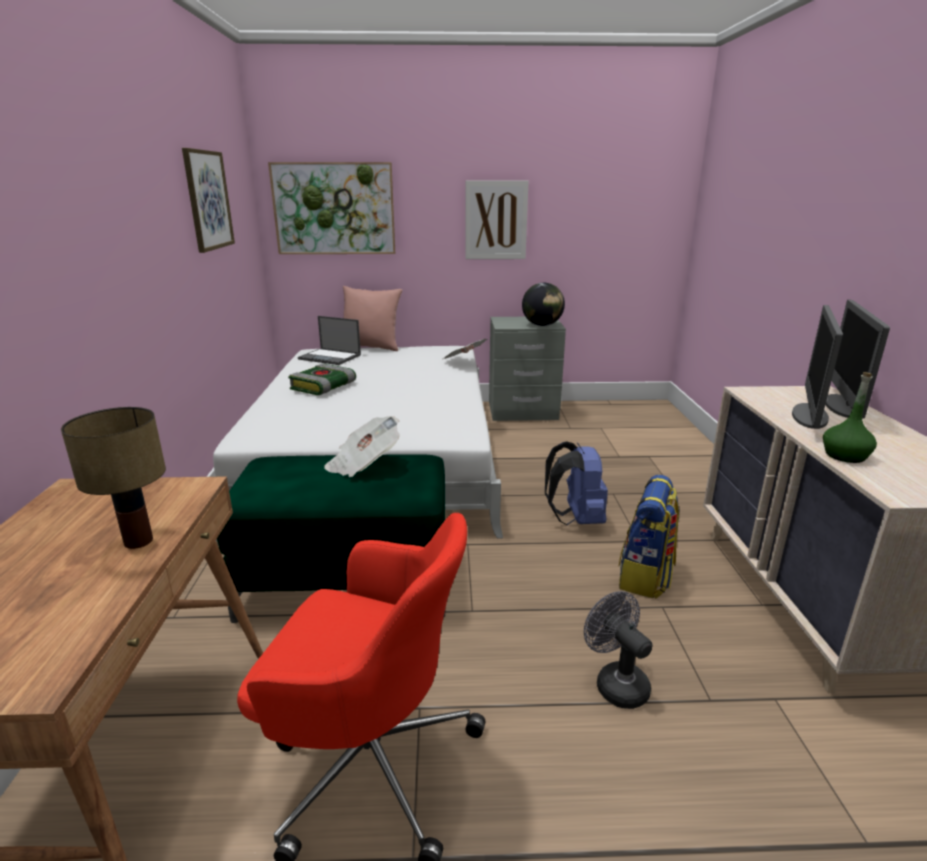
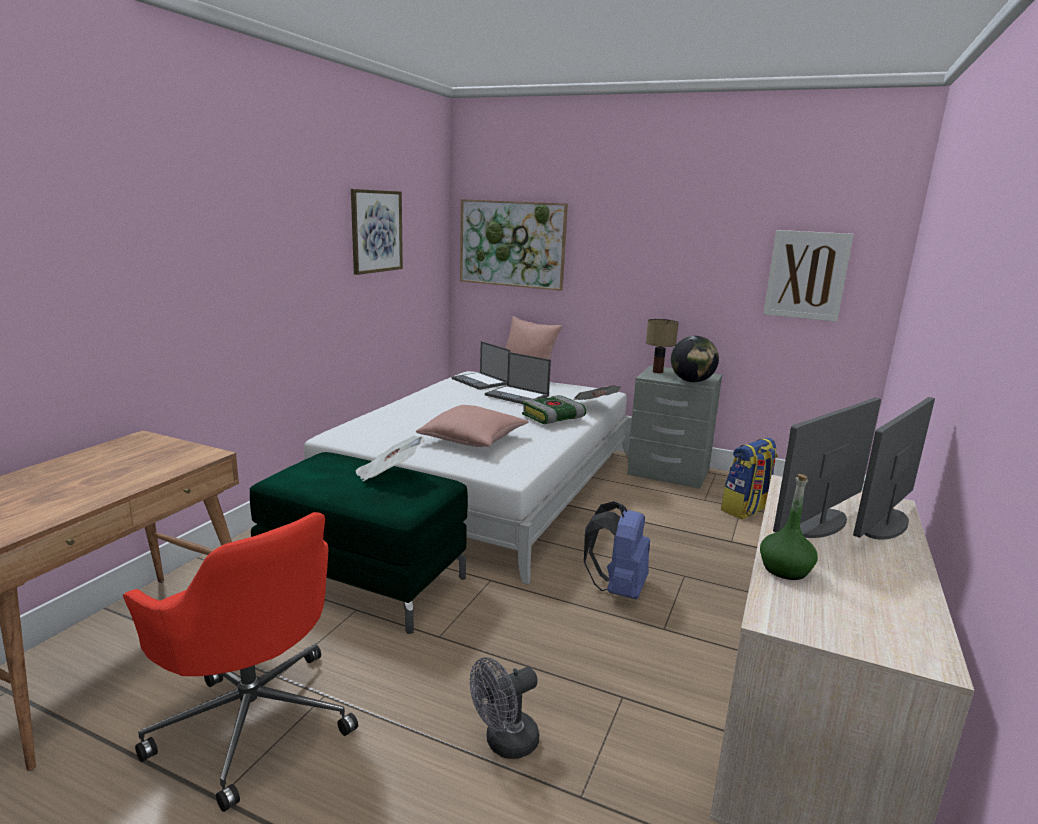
camera: 25 degrees right, 5 degrees down
table lamp [61,407,166,549] -> table lamp moved to [646,319,679,373]
book [288,364,356,395] -> book moved to [522,395,586,424]
picture [465,180,529,259] -> picture moved to [763,230,854,322]
grey fan [584,591,652,709] -> grey fan turned 120 degrees counterclockwise [470,657,539,759]
backpack [619,475,679,599] -> backpack moved to [721,438,778,519]
none -> pink pillow [416,405,529,447]
none -> laptop [485,352,551,405]

